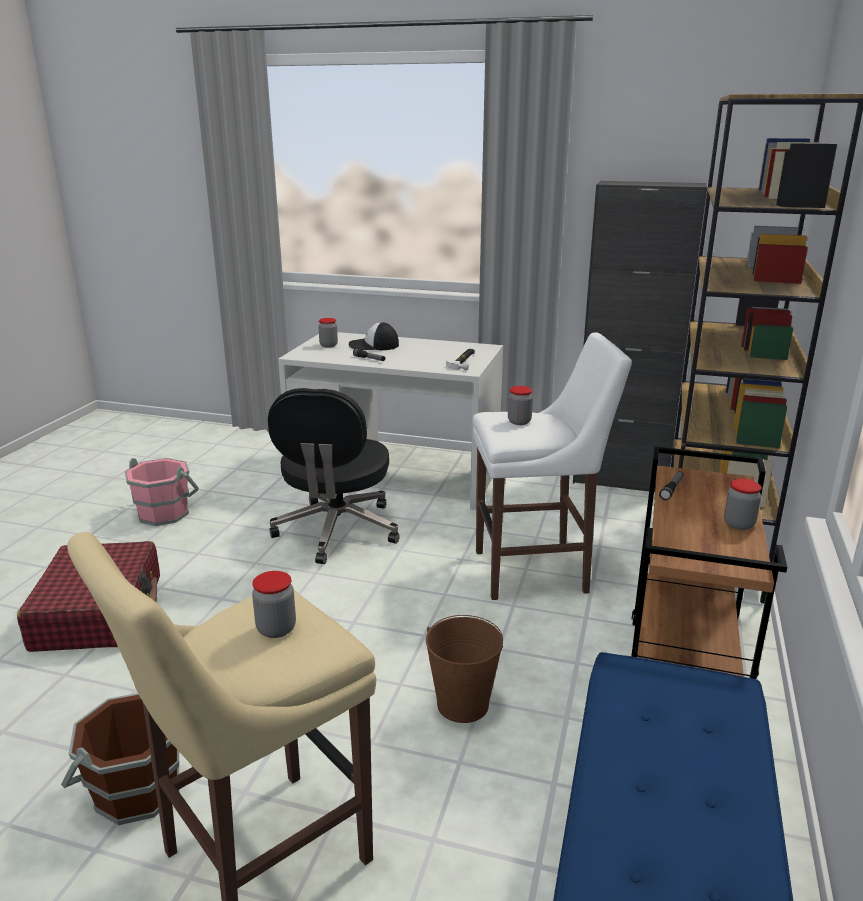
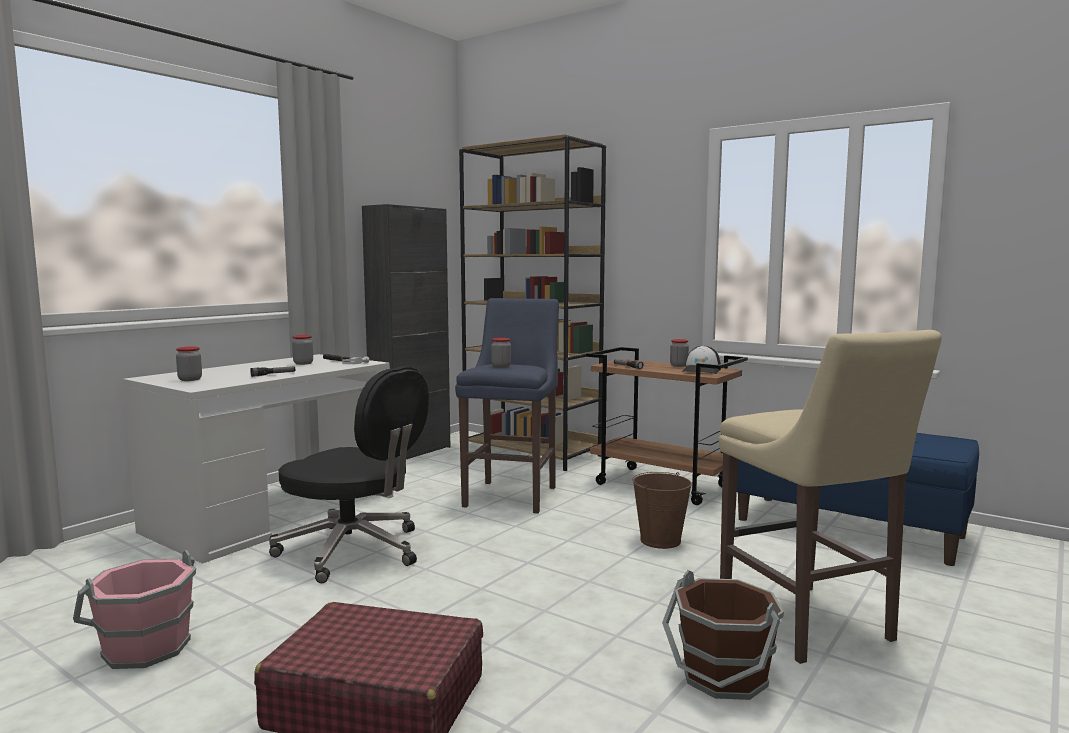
camera: 70 degrees left, 15 degrees down
jar [252,571,296,638] -> jar moved to [292,335,313,365]
cap [349,322,399,350] -> cap moved to [682,345,721,374]
white stool [473,332,632,600] -> blue stool [455,298,559,513]

